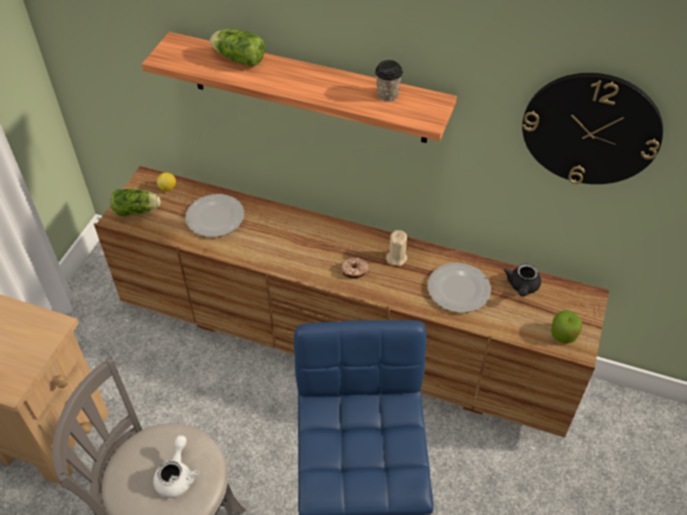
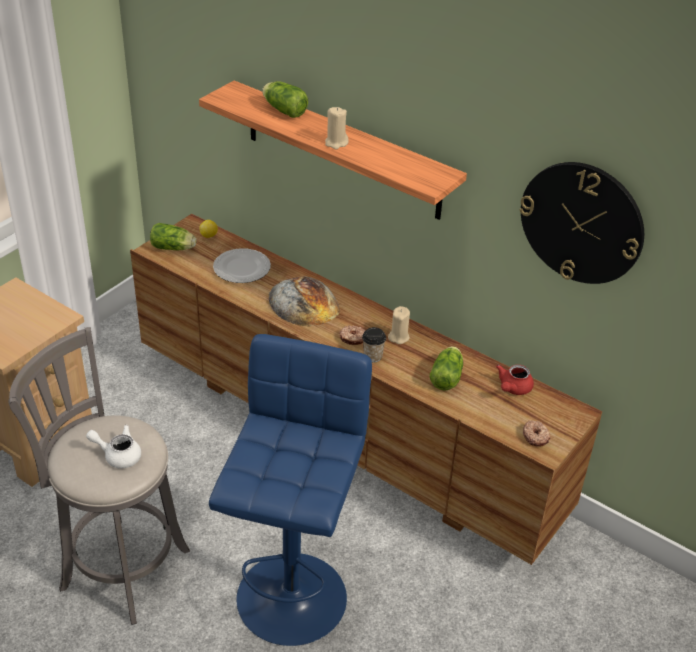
camera: 15 degrees right, 10 degrees down
white teapot [153,435,199,498] -> white teapot turned 105 degrees counterclockwise [86,425,141,468]
cup [375,60,403,102] -> cup moved to [362,327,386,362]
plate [428,263,491,313] -> lettuce [430,346,463,390]
black teapot [504,264,541,297] -> red teapot [496,365,534,395]
apple [551,310,582,344] -> donut [523,420,550,446]
none -> bread [269,276,340,327]
none -> beige candle [325,107,349,149]

